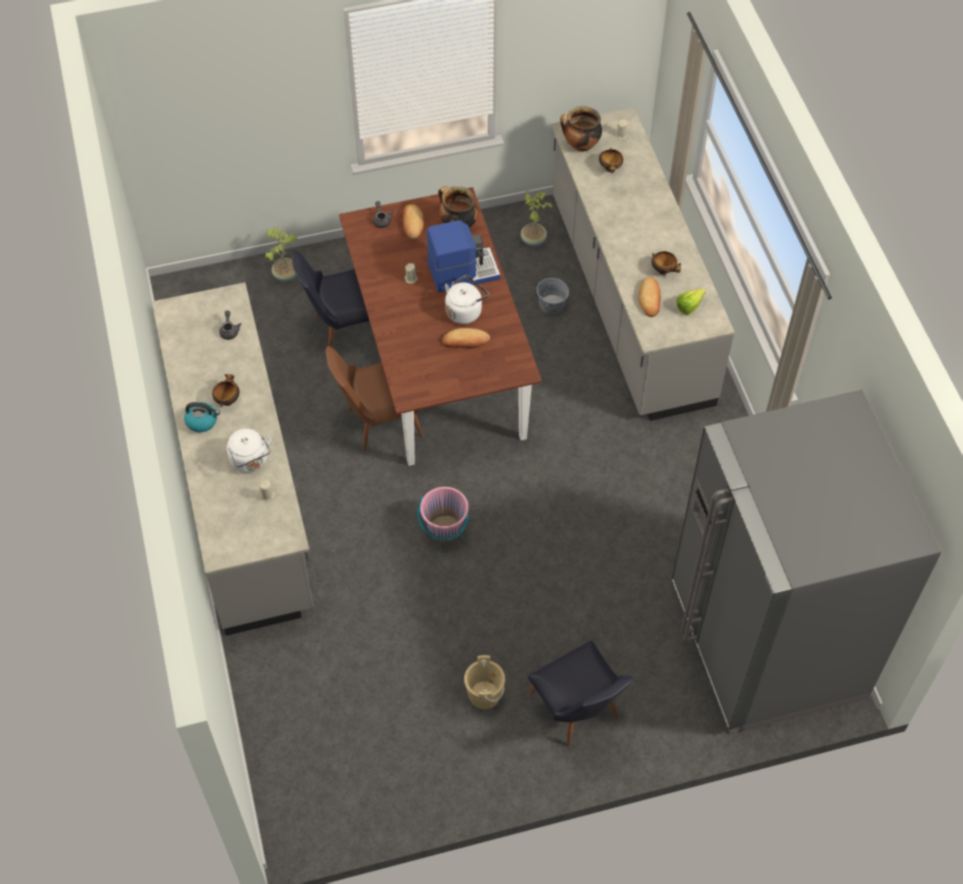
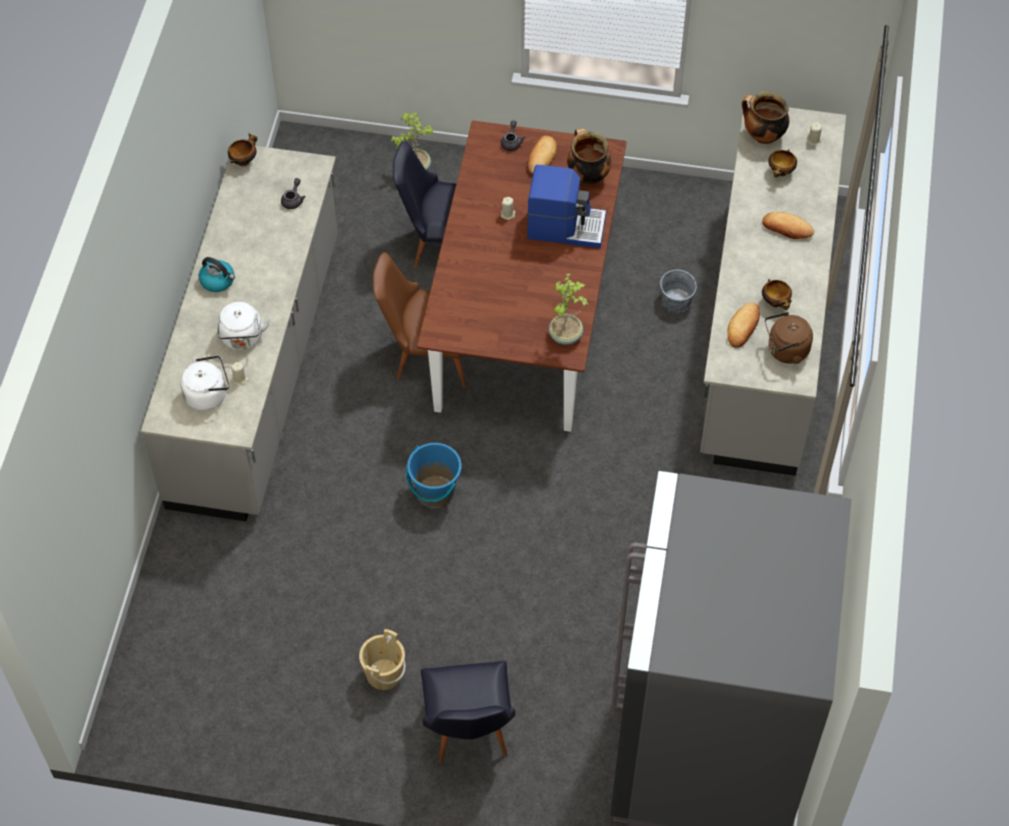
camera: 25 degrees right, 0 degrees up
bowl [212,374,240,406] -> bowl moved to [228,133,257,167]
pink bucket [417,487,470,543] -> blue bucket [406,443,462,507]
bread [442,328,490,349] -> bread moved to [762,212,814,239]
white kettle [445,275,489,324] -> white kettle moved to [181,355,229,411]
potted plant [521,191,554,246] -> potted plant moved to [549,273,589,345]
lettuce [676,288,706,315] -> brown kettle [765,312,813,364]

